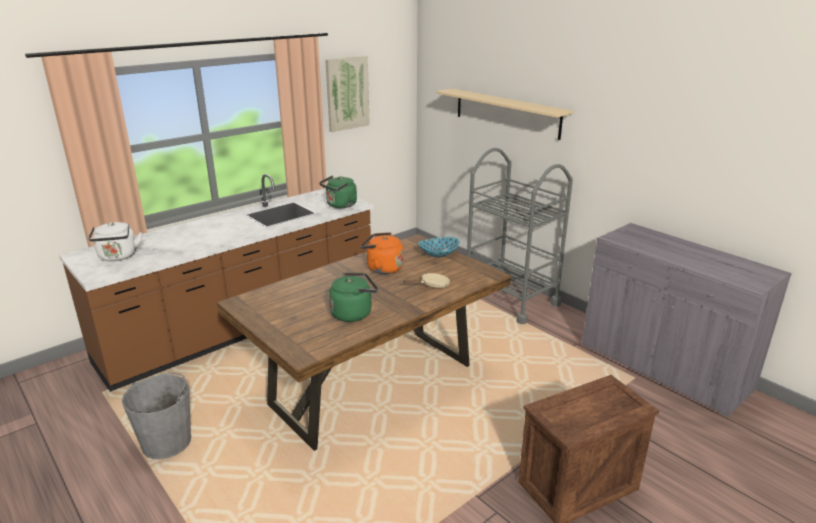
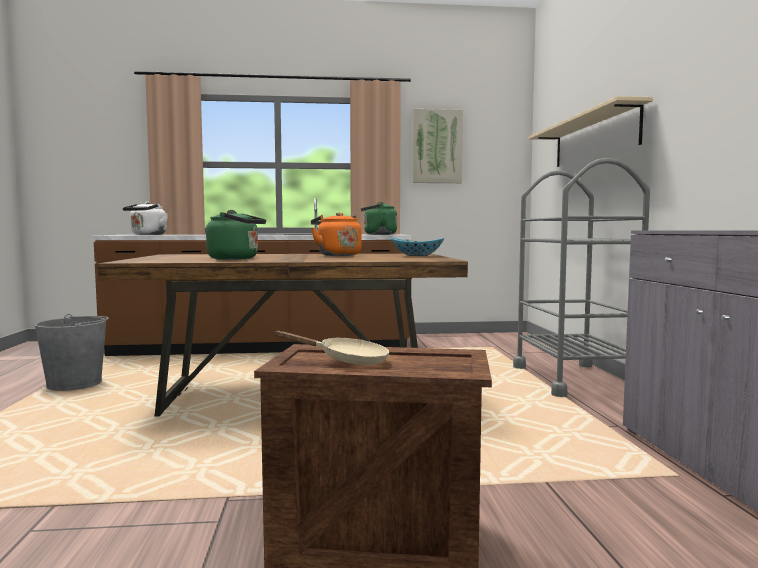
camera: 35 degrees right, 20 degrees down
beige frying pan [403,273,450,288] -> beige frying pan moved to [274,331,390,365]

